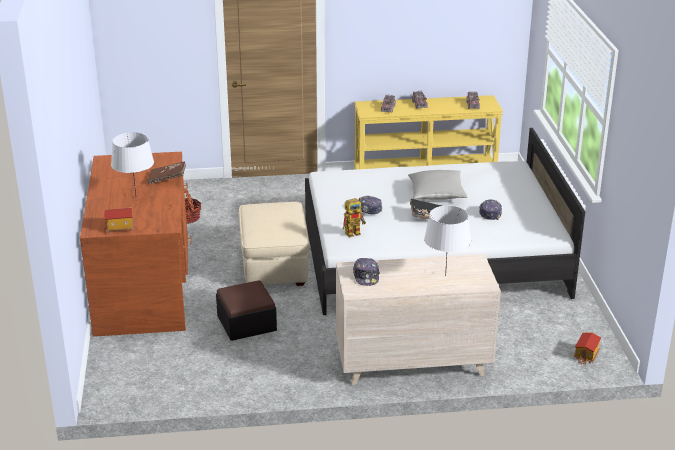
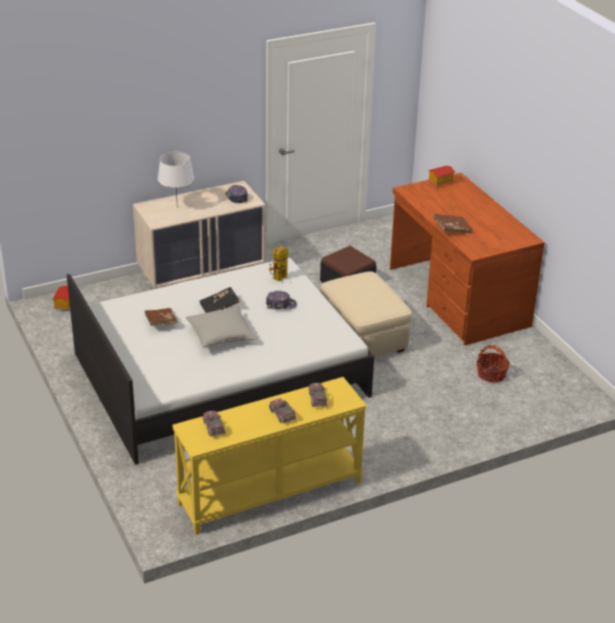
camera: 160 degrees right, 5 degrees up
white table lamp [111,132,154,195] -> none
cap [479,199,502,220] -> brown book [144,308,178,326]

